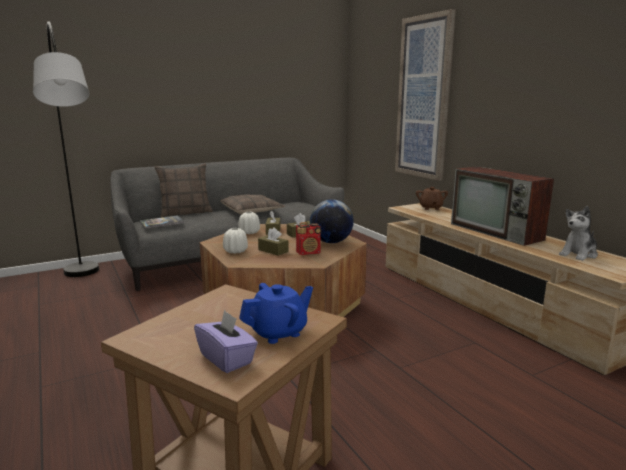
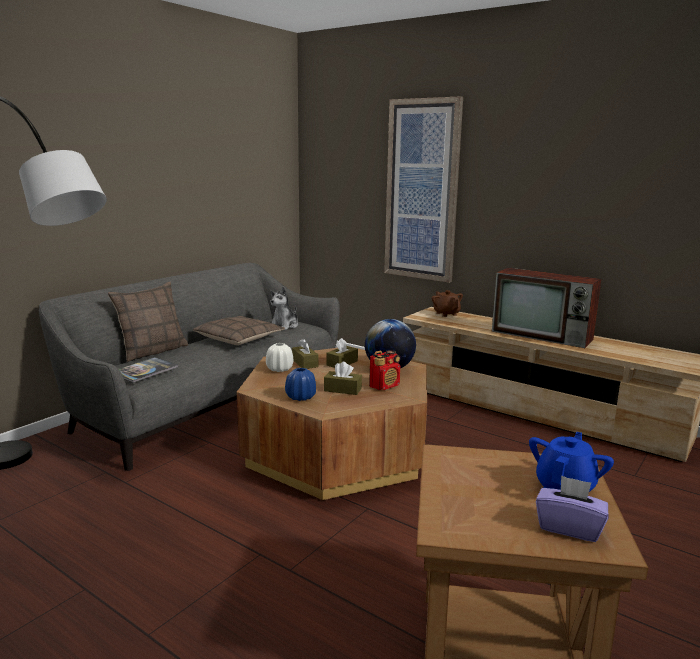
camera: 25 degrees left, 0 degrees up
white vase [223,228,248,254] -> blue vase [285,368,316,401]
plush toy [559,206,598,261] -> plush toy moved to [270,287,298,331]

